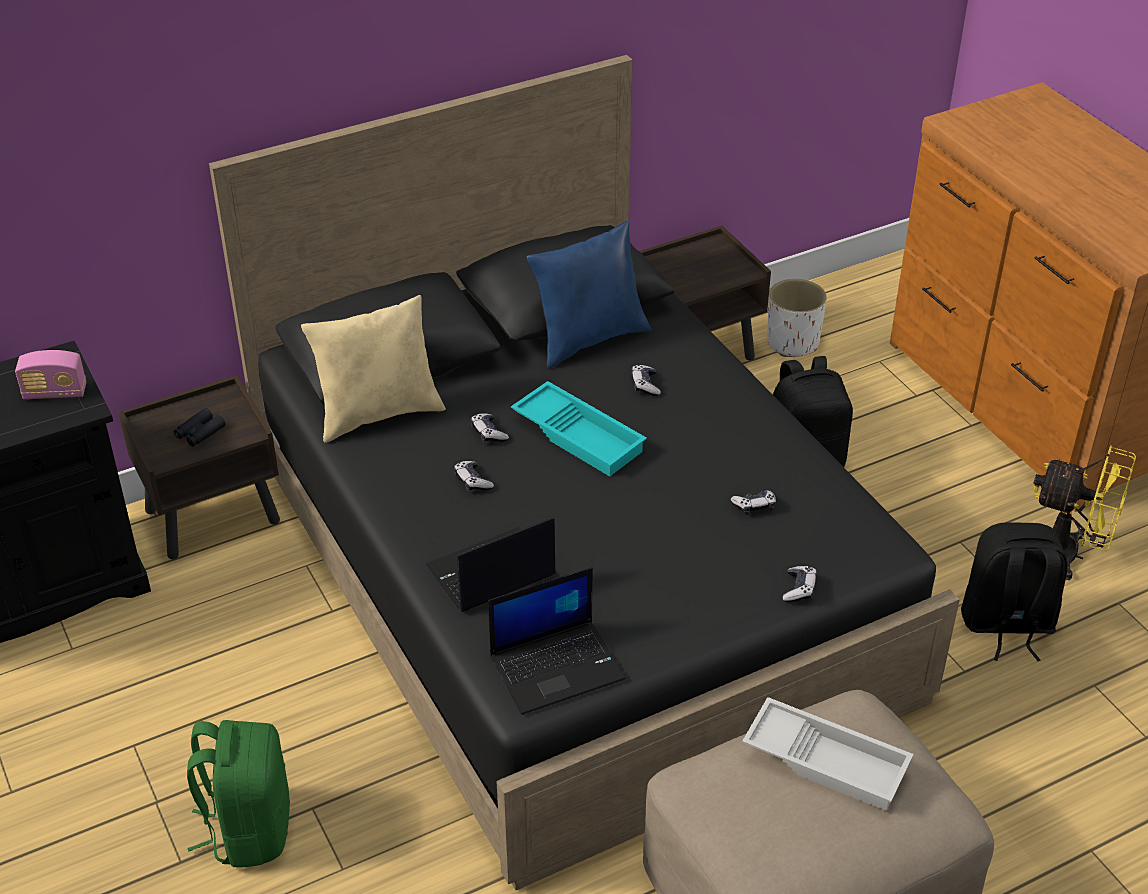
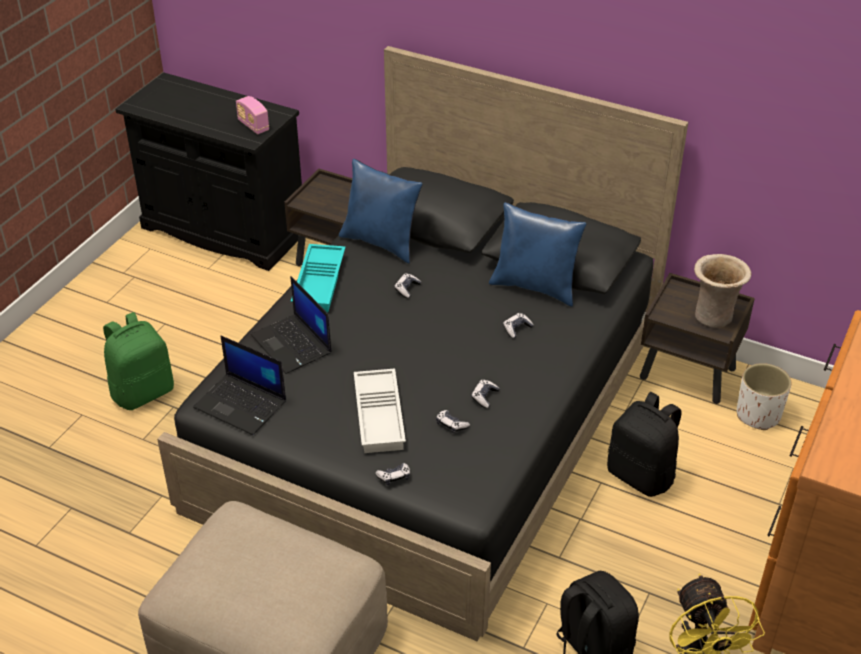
camera: 55 degrees right, 0 degrees up
black binoculars [174,408,226,447] -> none
beige pillow [301,295,446,443] -> blue pillow [339,159,423,263]
laptop [426,516,556,612] -> laptop turned 150 degrees counterclockwise [251,276,332,374]
game controller [454,461,494,491] -> game controller moved to [471,380,500,408]
turquoise tray [511,381,647,476] -> turquoise tray moved to [291,244,345,312]
white tray [742,697,913,811] -> white tray moved to [354,368,406,453]
none -> beige vase [694,254,751,328]

